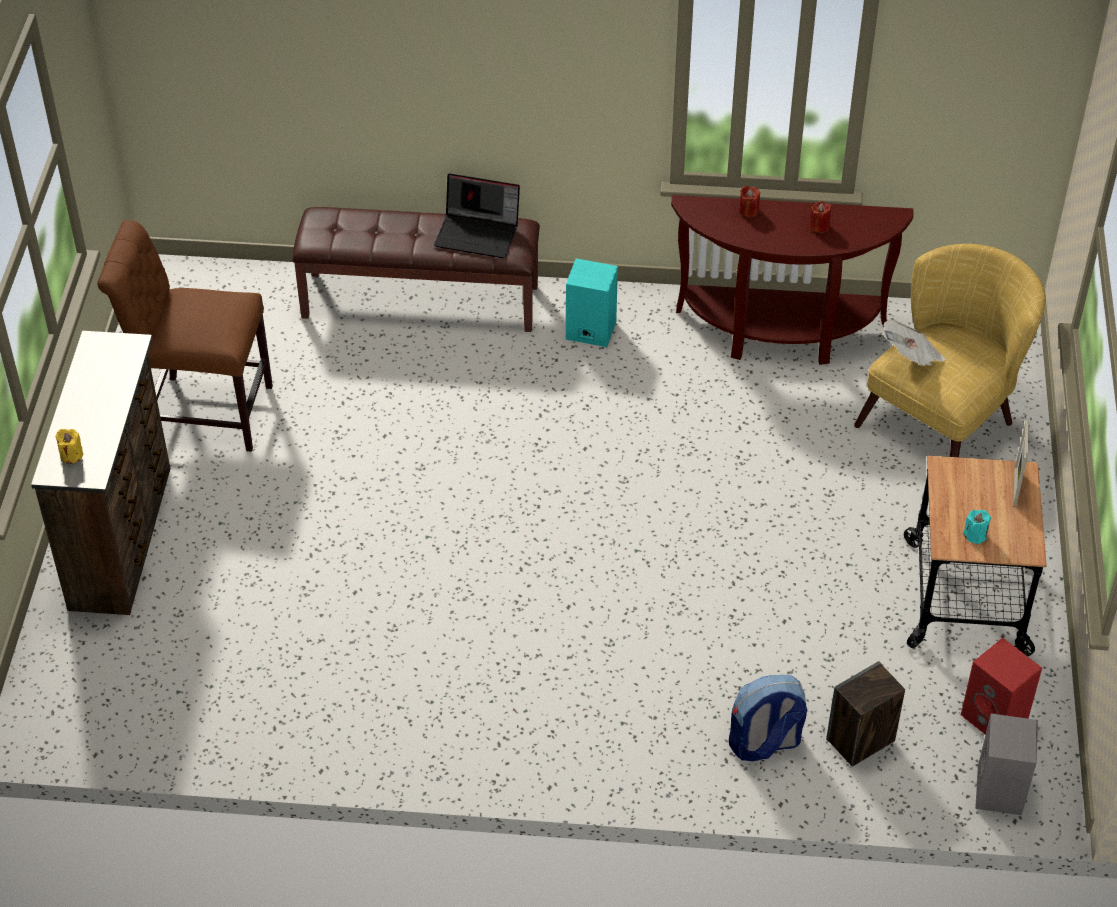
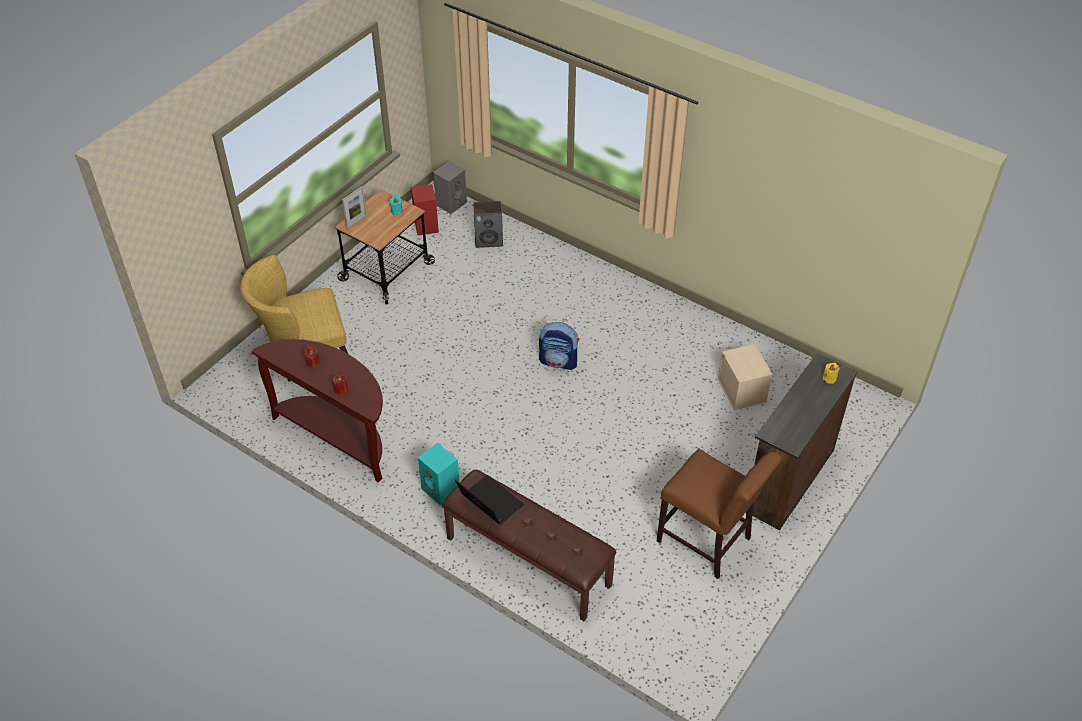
camera: 150 degrees left, 0 degrees up
backpack [729,675,807,761] -> backpack moved to [539,322,579,370]
newspaper [882,320,945,366] -> none
none -> beige storage box [717,344,773,410]

